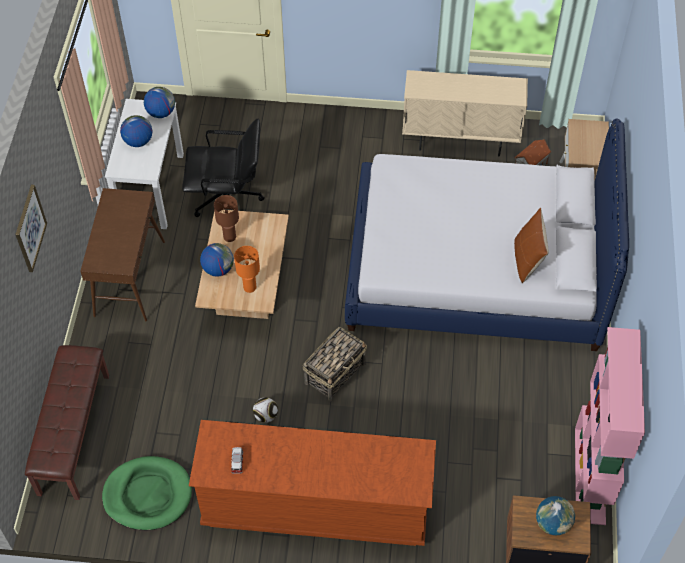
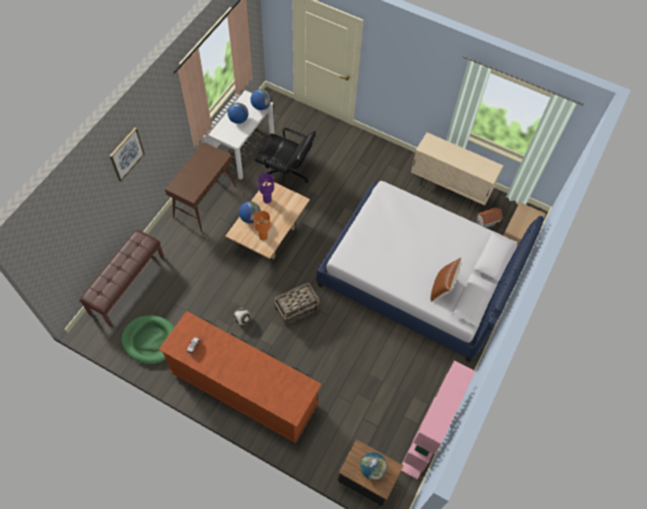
camera: 20 degrees right, 5 degrees up
brown table lamp [214,195,239,242] -> purple table lamp [258,173,274,204]

